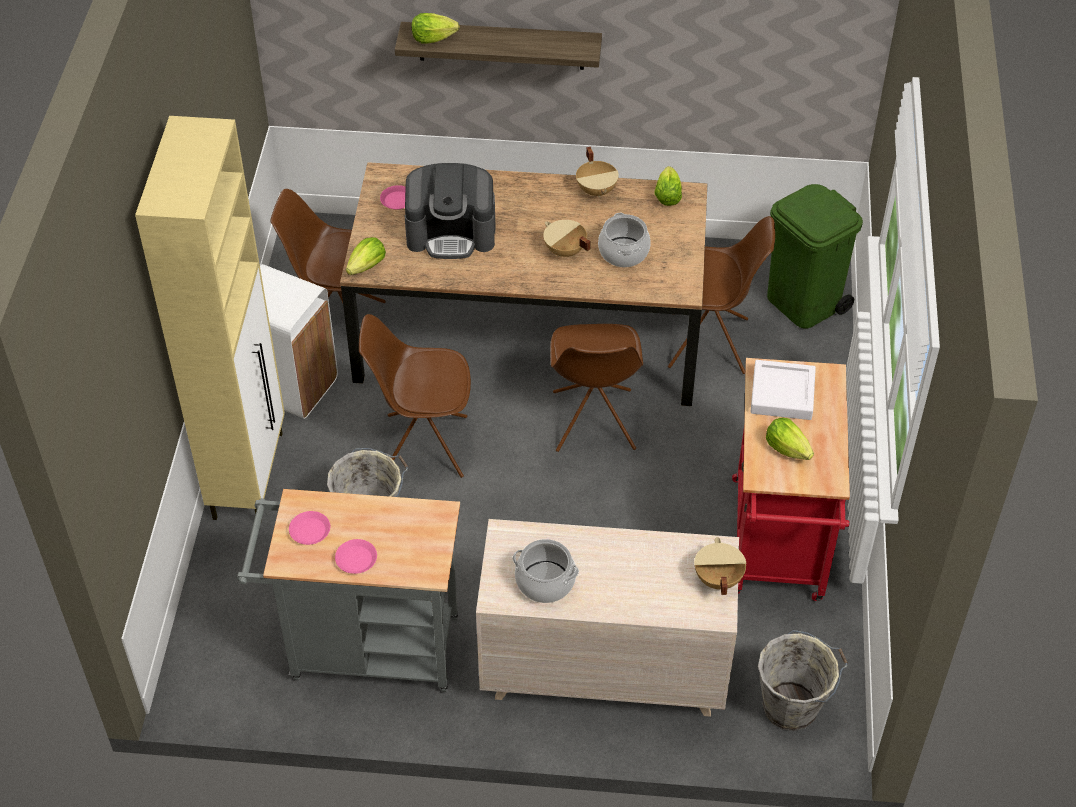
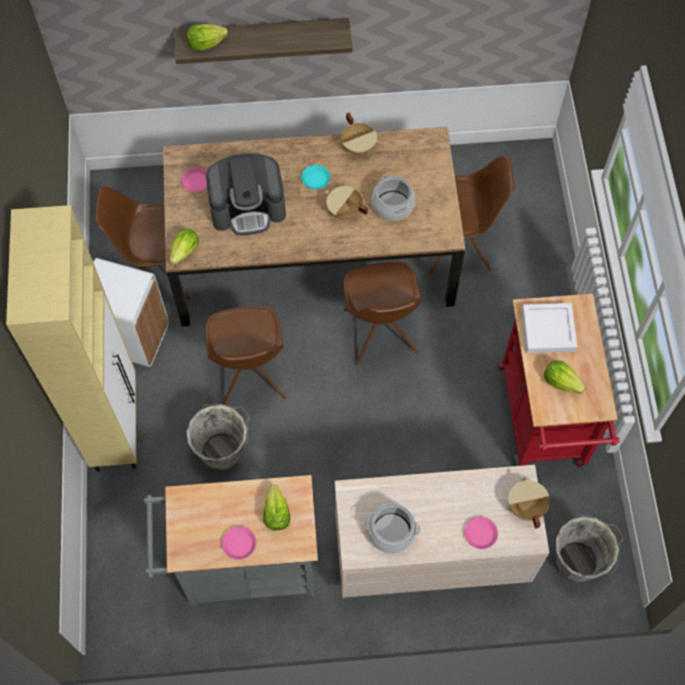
camera: 10 degrees left, 15 degrees up
pink plate [289,511,330,545] -> pink plate moved to [464,517,498,549]
brown chair [359,314,471,478] -> brown chair turned 90 degrees counterclockwise [206,306,286,405]
lettuce [654,166,682,206] -> lettuce moved to [263,485,291,530]
green trash can [767,184,863,328] -> none
none -> turquoise plate [301,165,330,189]

